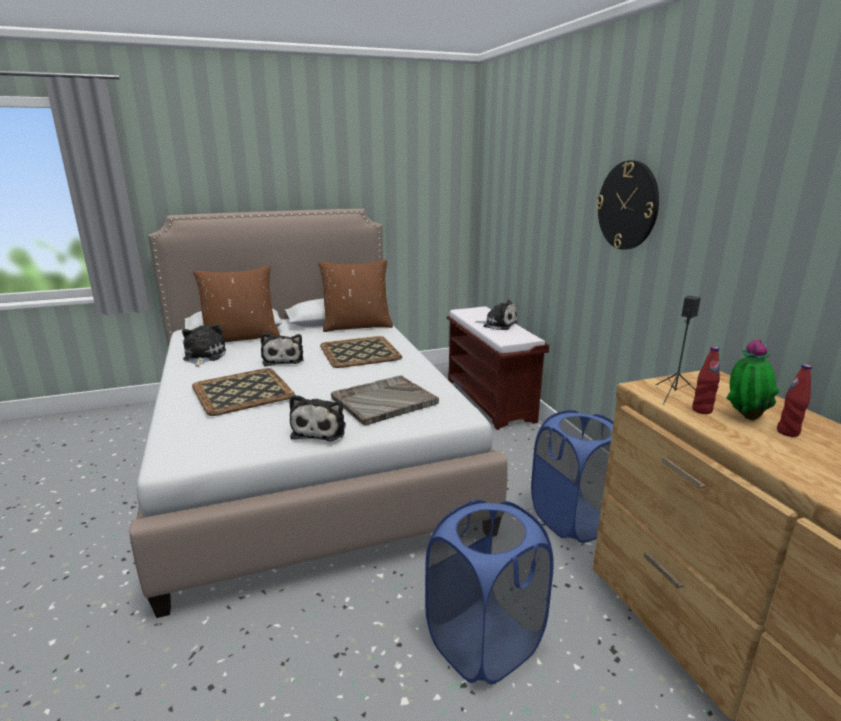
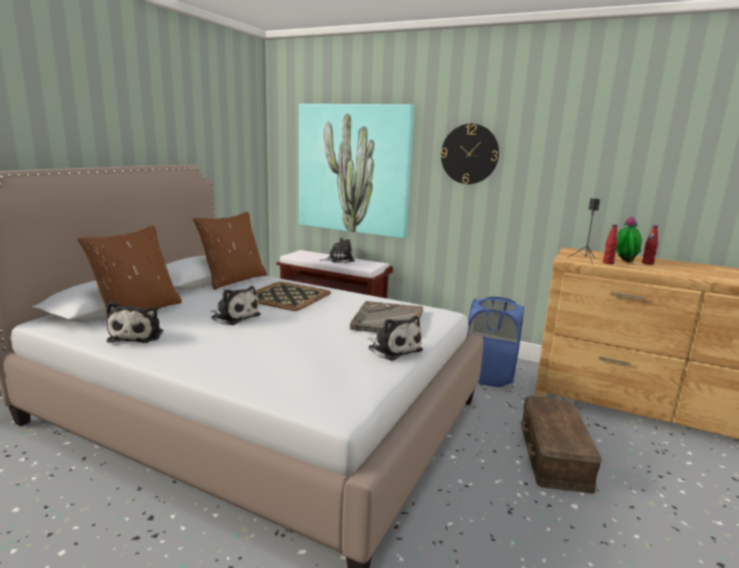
camera: 45 degrees left, 5 degrees down
plush toy [182,325,226,367] -> plush toy turned 135 degrees counterclockwise [106,302,163,343]
tray [192,368,295,416] -> none
blue laundry basket [425,500,554,684] -> brown storage box [521,396,602,494]
none -> picture [299,104,415,238]

